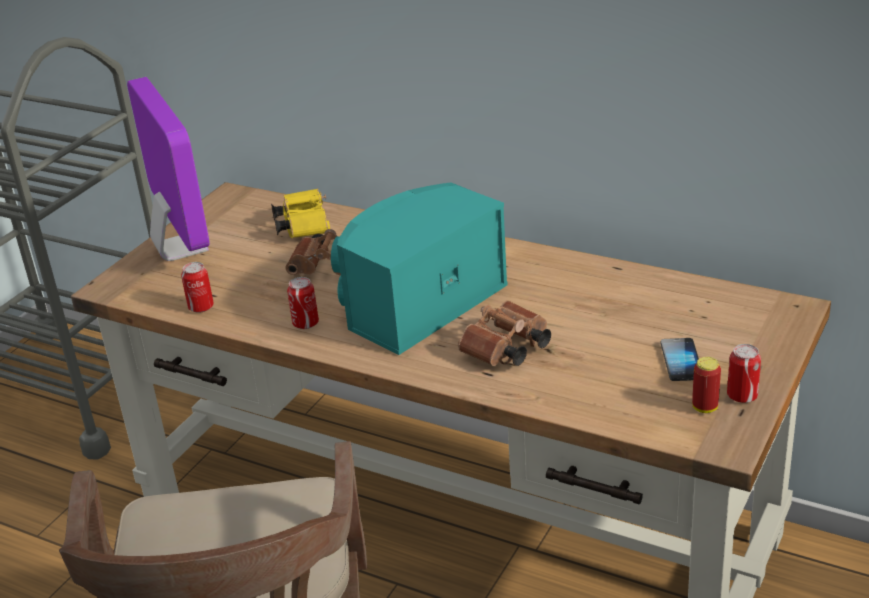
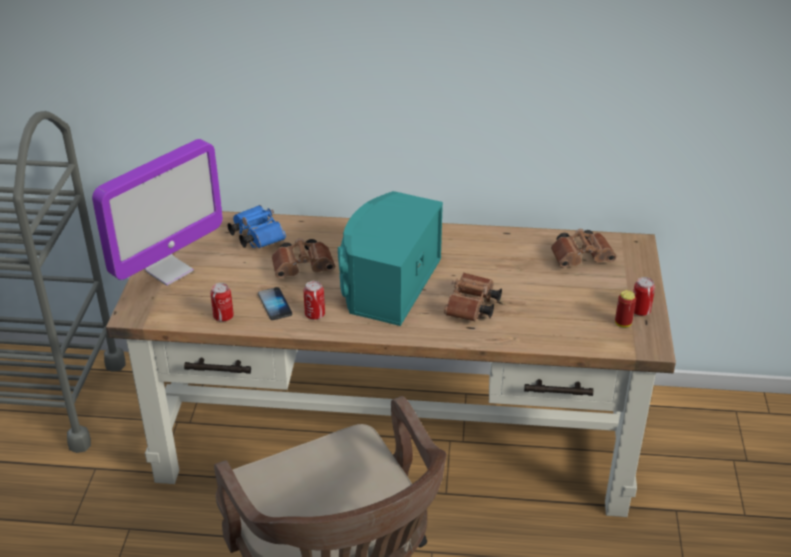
camera: 25 degrees left, 5 degrees up
monitor [127,77,210,261] -> monitor turned 90 degrees clockwise [92,139,223,286]
yellow binoculars [271,188,330,238] -> blue binoculars [228,205,286,248]
phone [661,338,699,381] -> phone moved to [258,287,292,320]
none -> brown binoculars [551,229,617,268]

